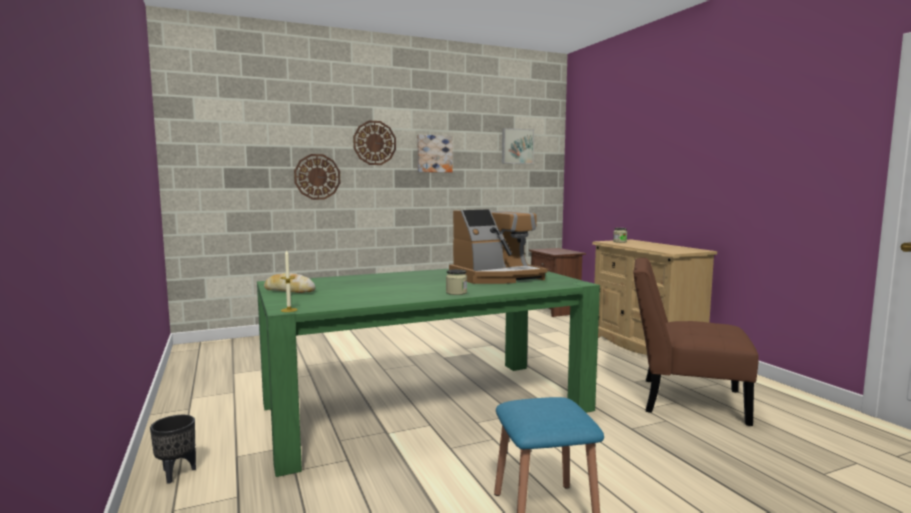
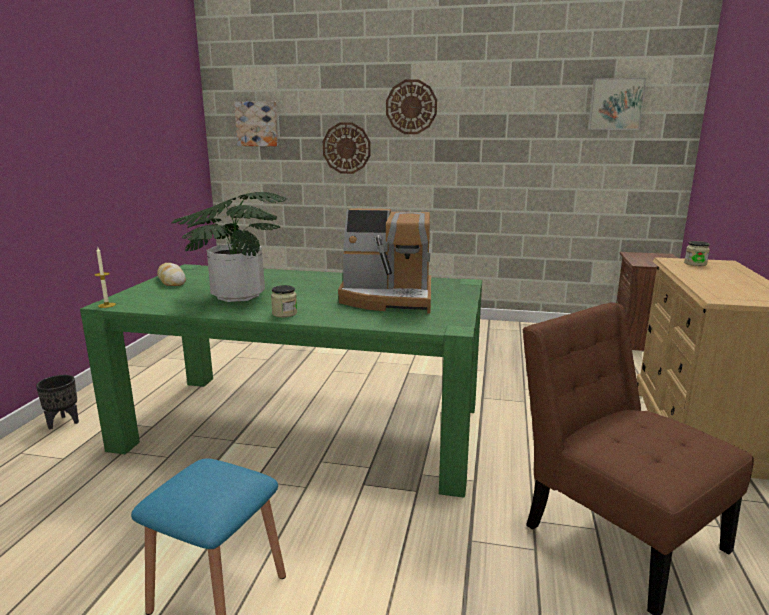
camera: 35 degrees right, 10 degrees up
picture [417,135,453,172] -> picture moved to [234,101,278,146]
none -> potted plant [171,192,287,302]

